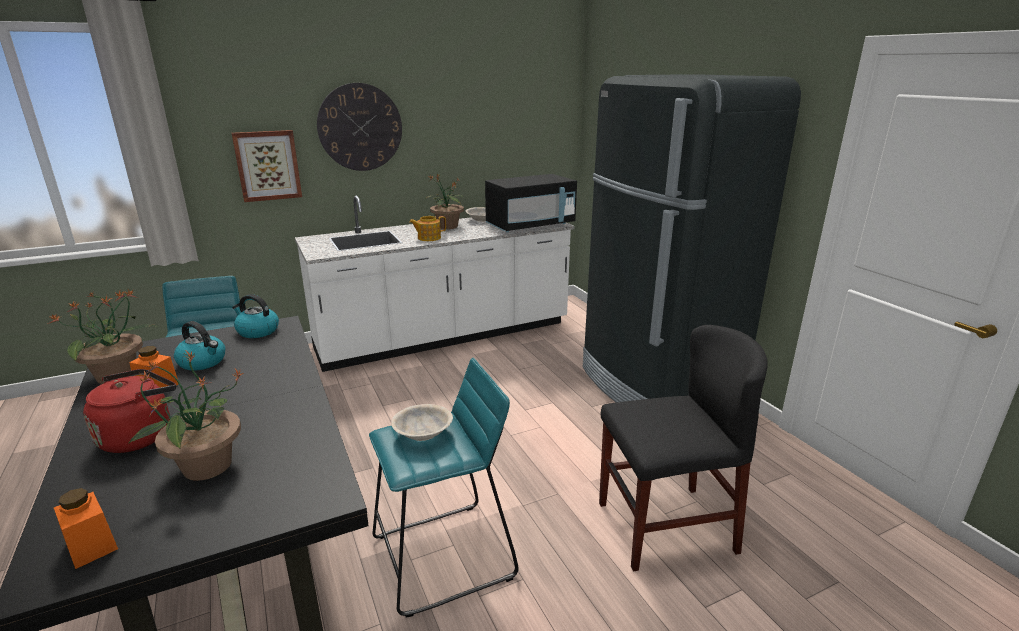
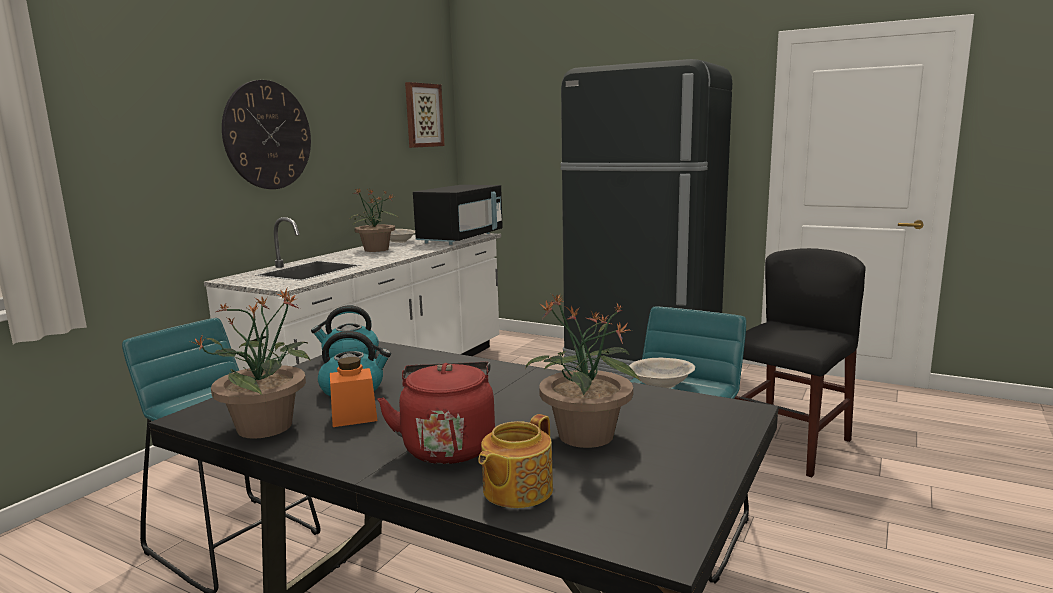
camera: 35 degrees left, 10 degrees down
orange jar [54,488,118,569] -> none
picture [232,130,302,202] -> picture moved to [405,82,445,148]
teapot [409,216,446,241] -> teapot moved to [478,414,553,508]

